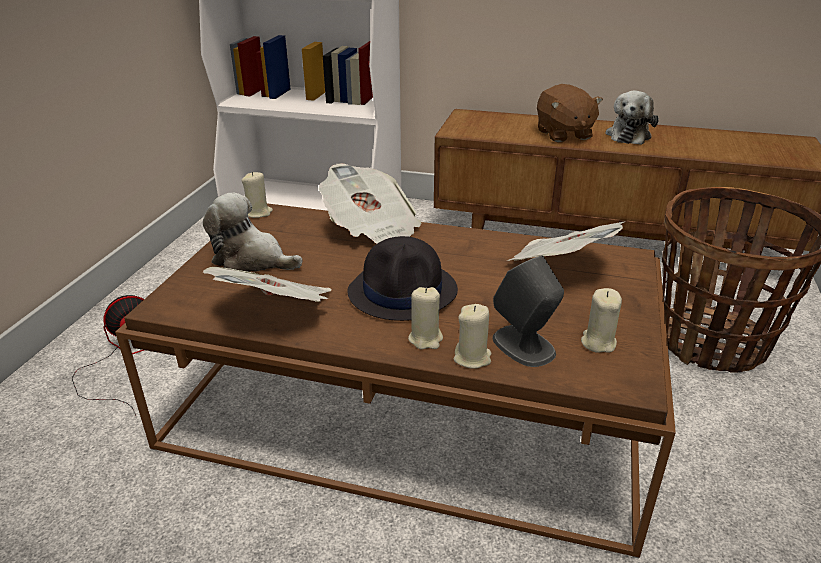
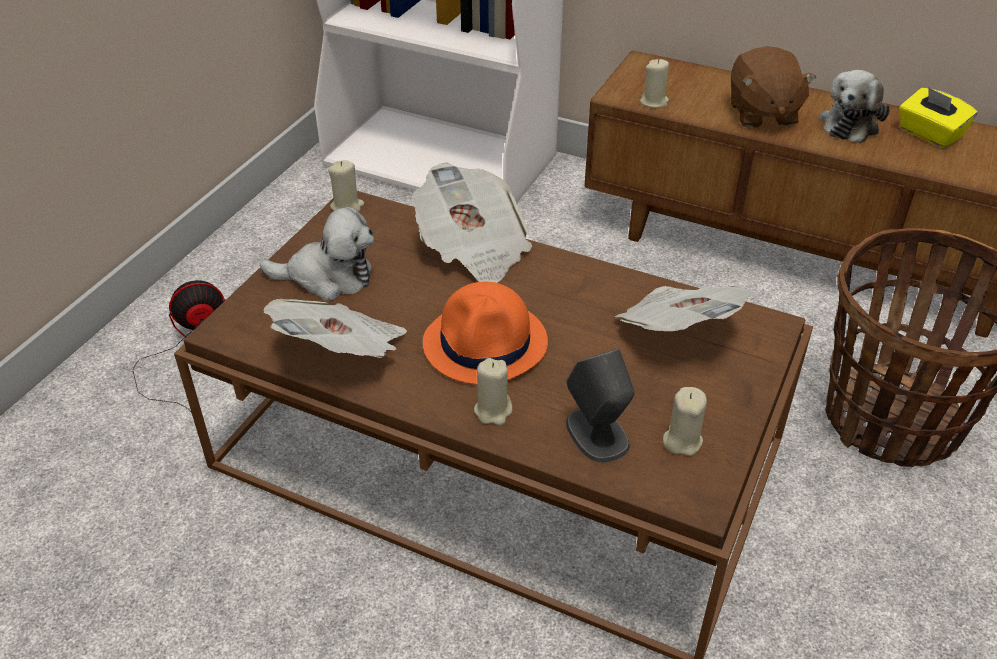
camera: 10 degrees right, 10 degrees up
plush toy [203,193,302,272] -> plush toy turned 150 degrees clockwise [260,207,374,301]
black hat [347,236,458,321] -> orange hat [423,282,548,385]
beige candle [454,304,491,369] -> beige candle moved to [640,59,669,108]
none -> yellow tissue box [899,87,978,148]

